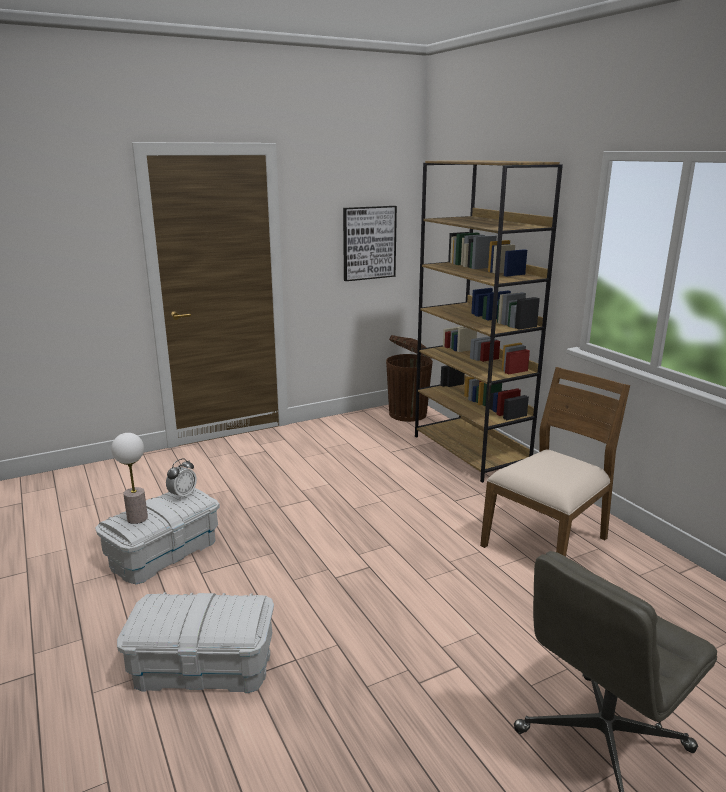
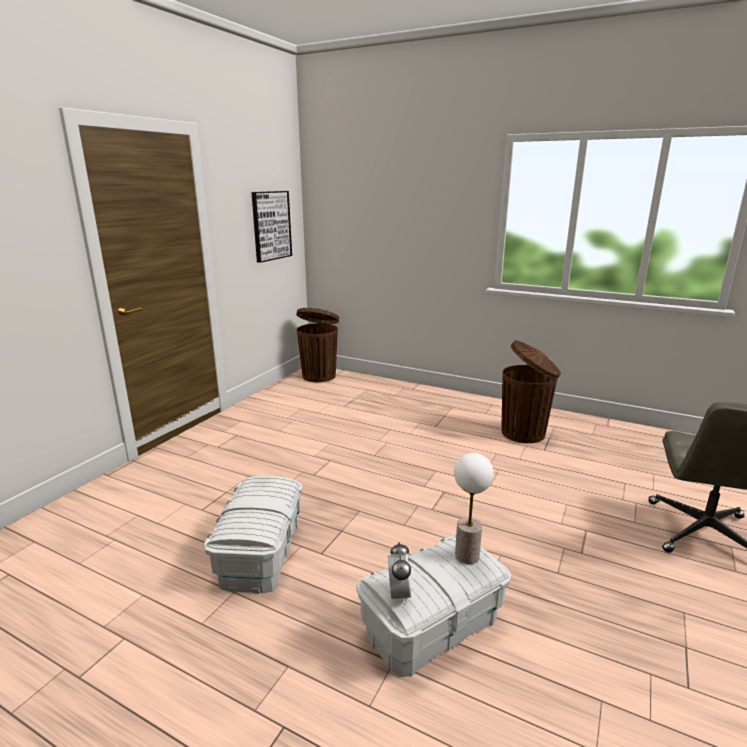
camera: 35 degrees left, 0 degrees up
table lamp [111,433,148,524] -> table lamp moved to [454,453,494,564]
alarm clock [166,458,197,500] -> alarm clock moved to [388,542,411,603]
brown bookcase [415,160,563,483] -> none
brown chair [480,367,630,557] -> brown trash can [501,340,561,443]

